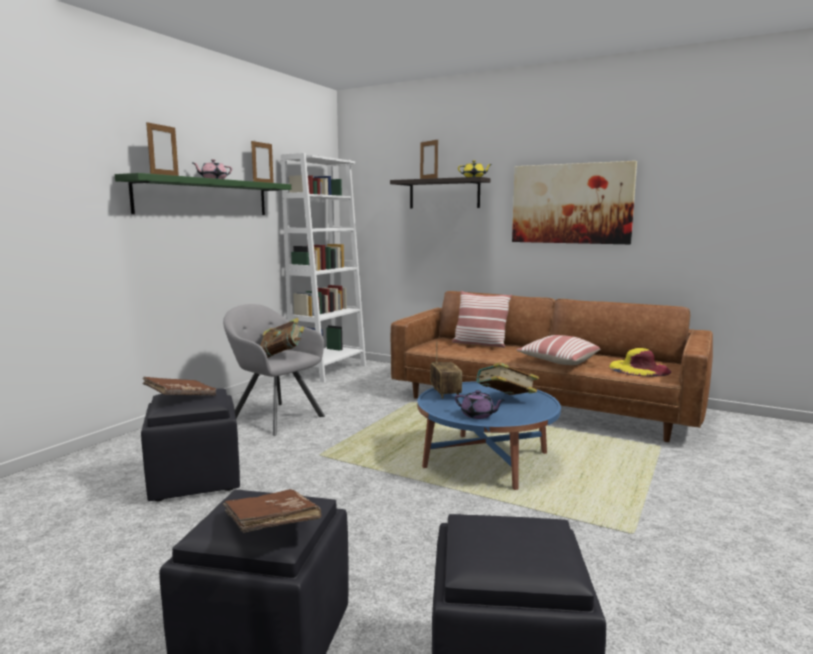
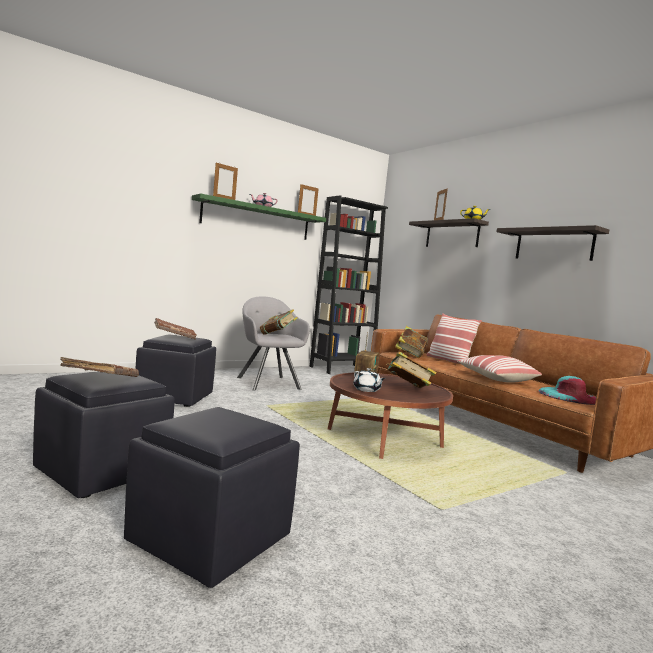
camera: 25 degrees right, 5 degrees down
white bookcase [281,153,366,383] -> black bookcase [310,195,388,374]
blue coffee table [417,381,561,490] -> brown coffee table [327,373,453,459]
purple teapot [455,390,505,419] -> white teapot [353,368,385,392]
picture [512,161,637,244] -> shelf [497,225,609,261]
yellow hat [609,348,671,377] -> turquoise hat [539,376,596,405]
none -> book [395,326,428,358]

